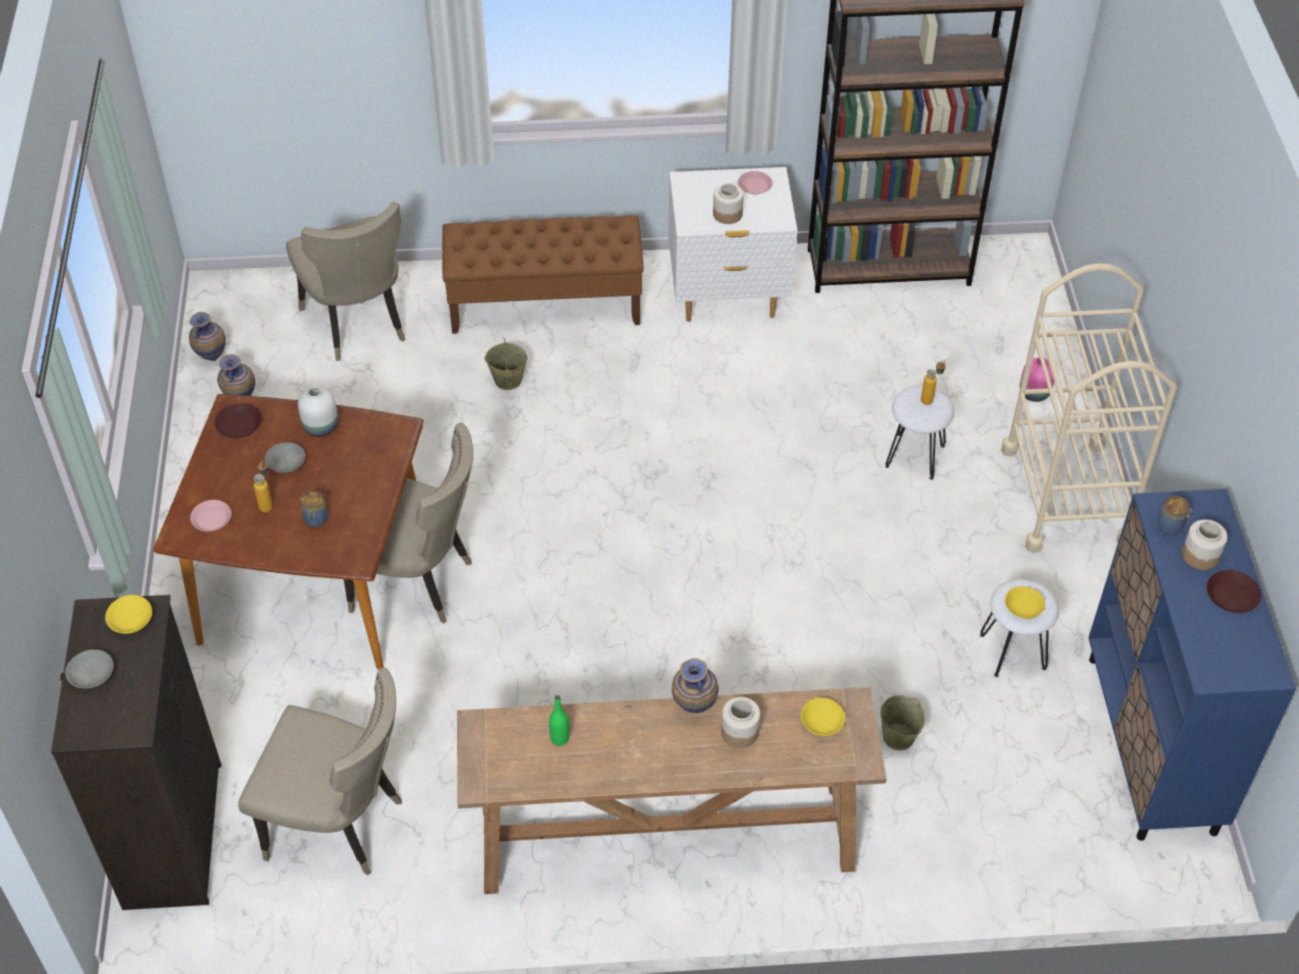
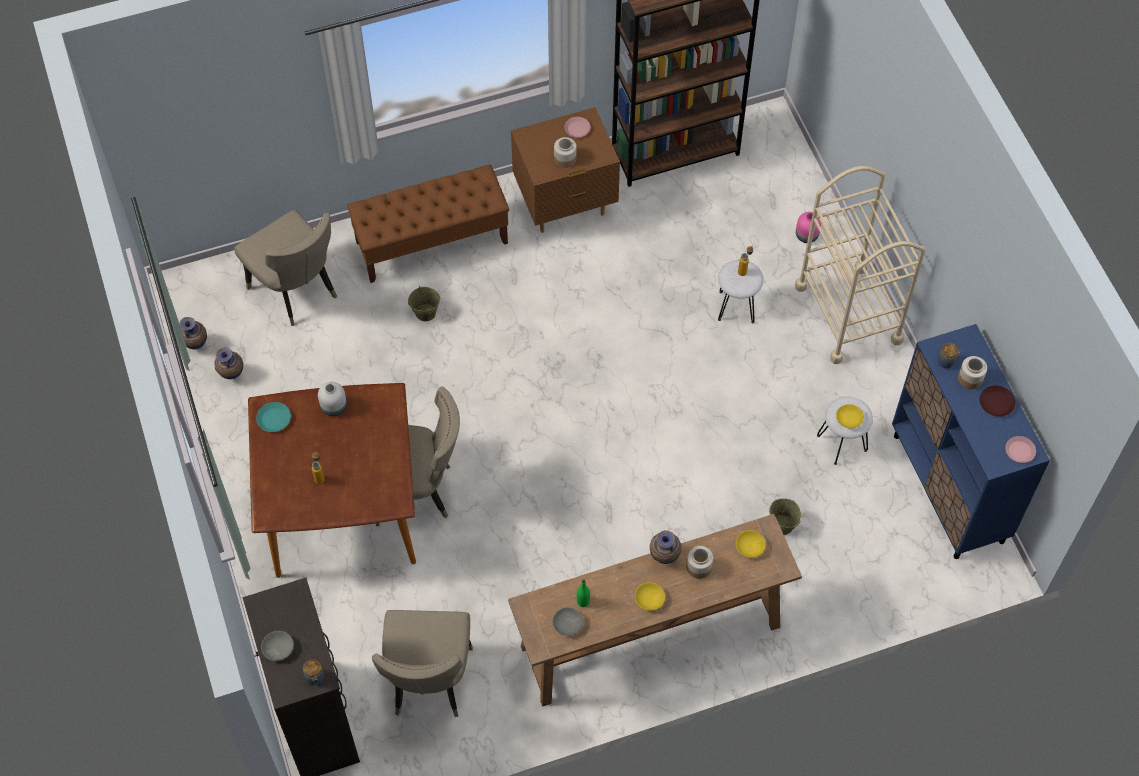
camera: 15 degrees left, 10 degrees up
yellow bowl [105,595,152,634] -> yellow bowl moved to [635,582,665,611]
pink plate [190,500,232,532] -> pink plate moved to [1006,436,1036,463]
brown plate [215,403,262,438] -> turquoise plate [256,402,291,432]
beige chair [238,667,402,876] -> beige chair turned 90 degrees clockwise [372,610,473,717]
grey bowl [265,442,305,473] -> grey bowl moved to [552,607,583,636]
jar [300,490,328,527] -> jar moved to [303,659,324,685]
white nightstand [668,167,798,322] -> brown nightstand [511,107,620,233]

